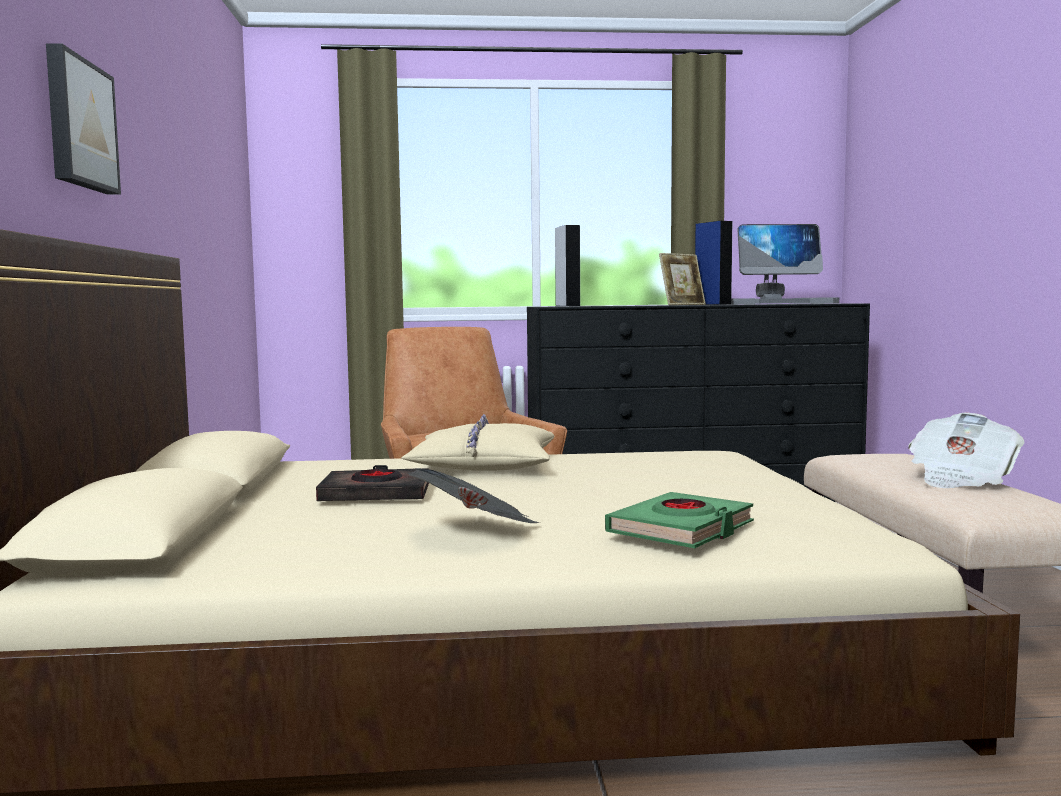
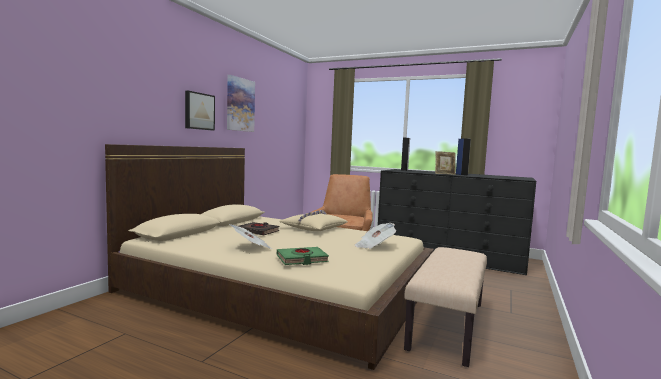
camera: 30 degrees right, 0 degrees up
monitor [731,224,839,304] -> none
newspaper [908,412,1025,488] -> newspaper moved to [355,223,396,249]
none -> picture [227,75,255,132]

